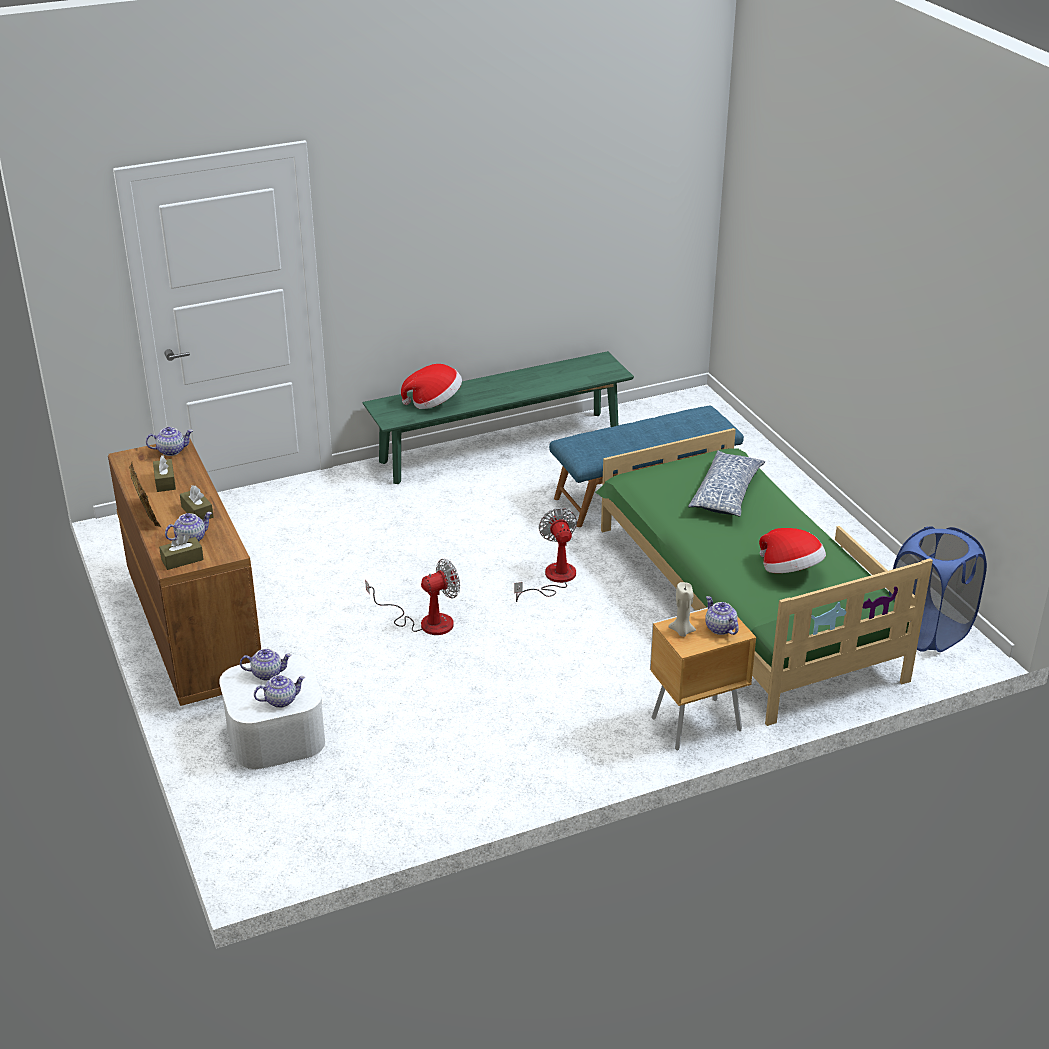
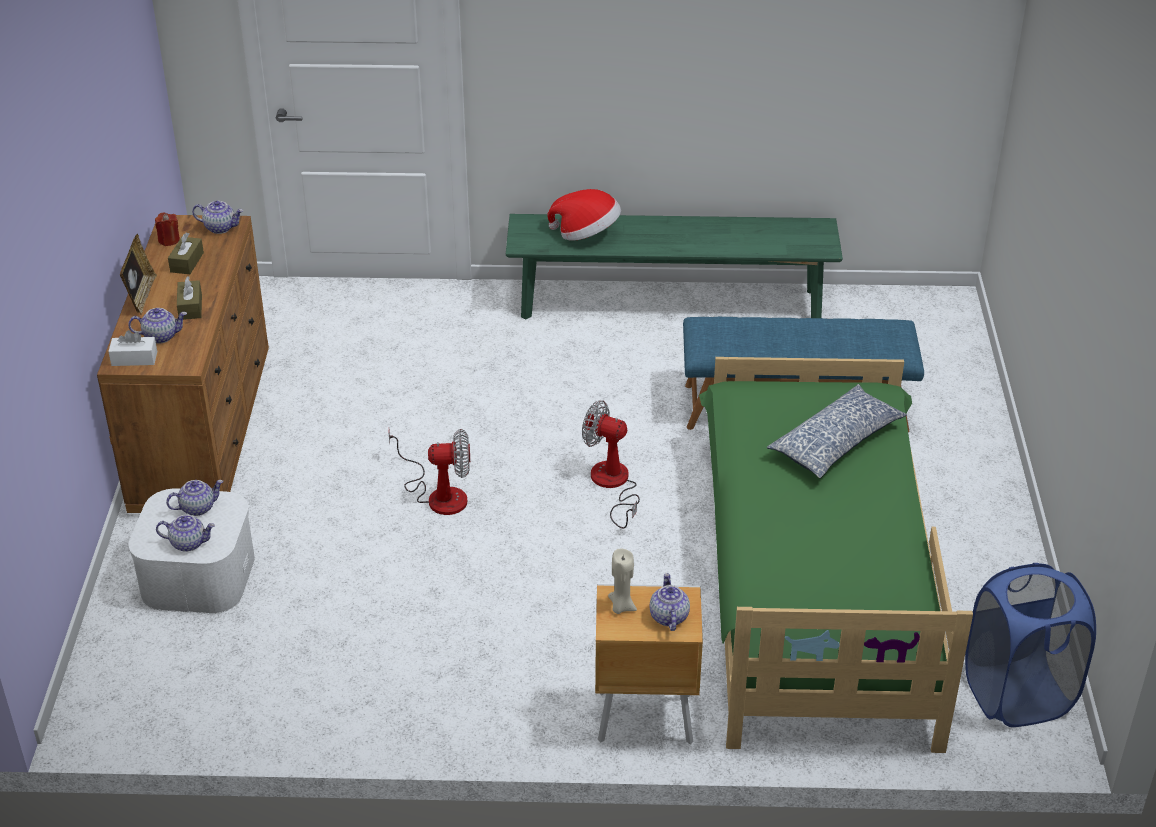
camera: 25 degrees right, 5 degrees up
brown tissue box [159,534,204,570] -> white tissue box [108,330,157,366]
teapot [240,649,292,680] -> teapot turned 45 degrees counterclockwise [166,480,223,516]
fan [514,508,577,602] -> fan turned 75 degrees counterclockwise [582,400,640,529]
hat [759,528,826,573] -> none
none -> red candle [155,213,180,246]

